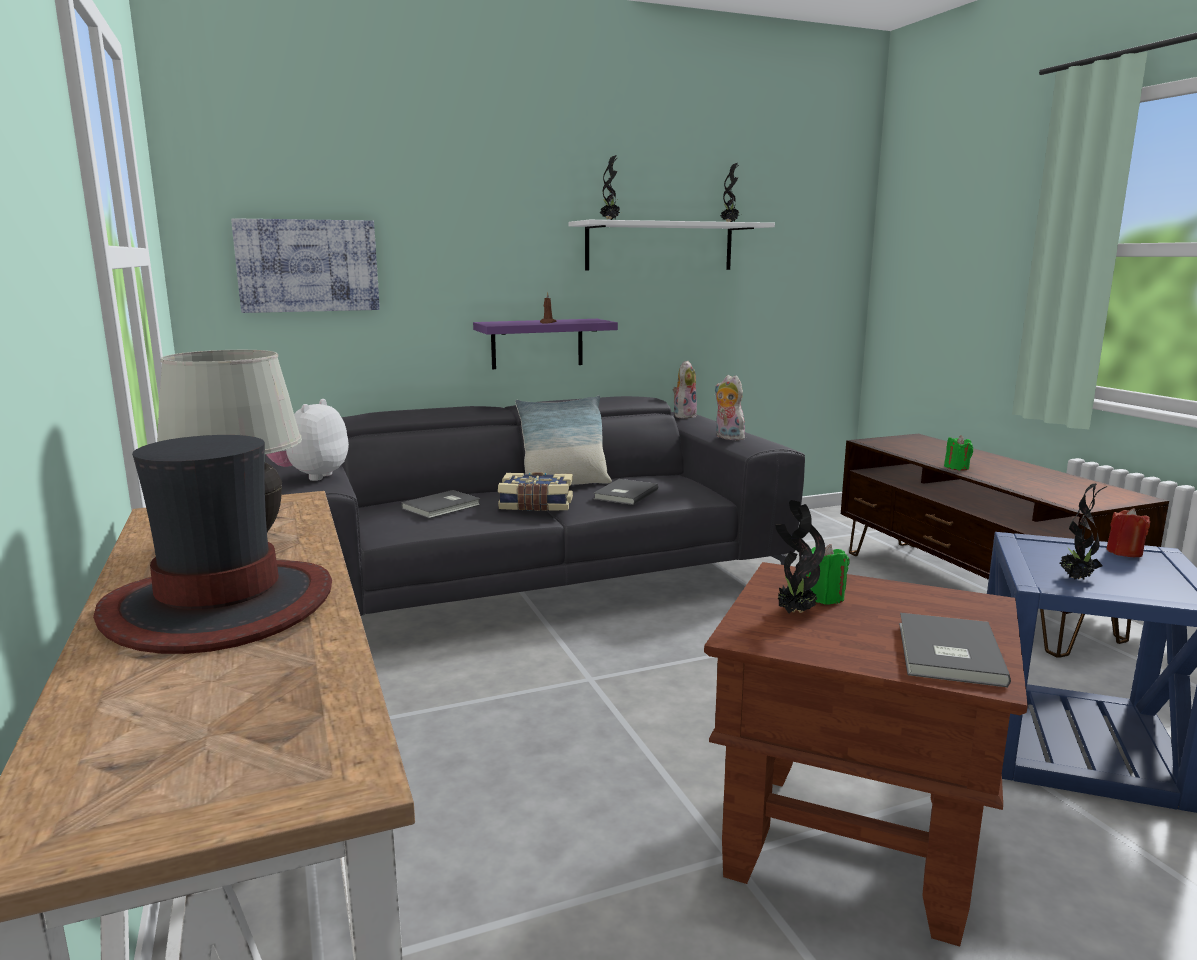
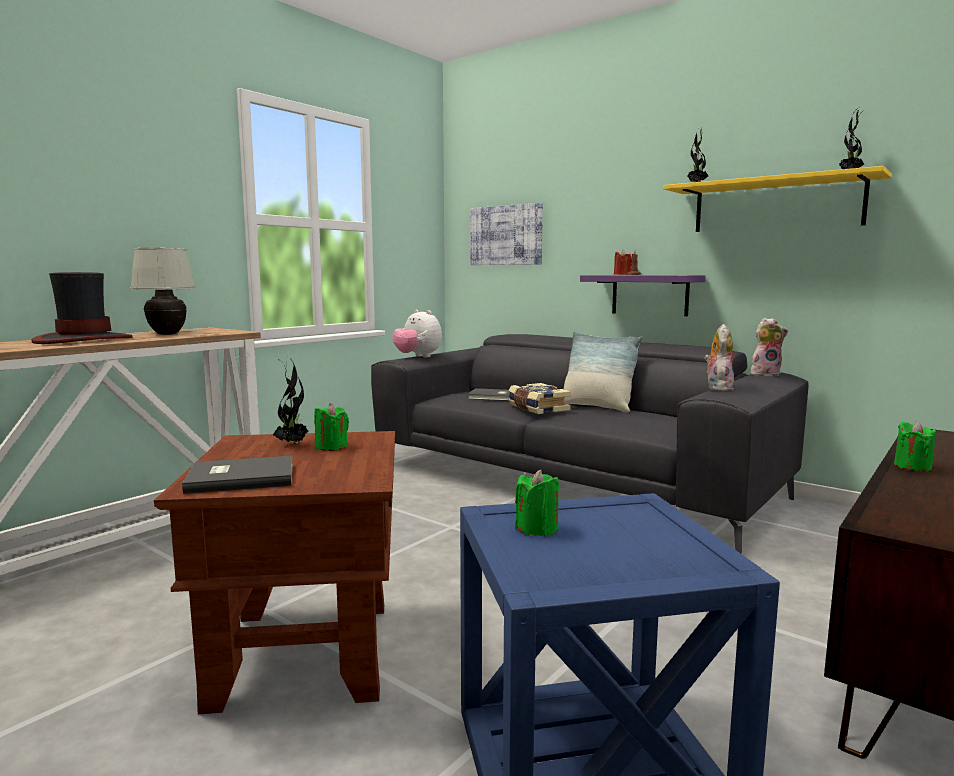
camera: 60 degrees right, 5 degrees down
plush toy [266,399,349,481] -> plush toy turned 120 degrees counterclockwise [392,309,442,357]
white shelf [568,220,775,271] -> yellow shelf [663,166,892,232]
grey book [593,479,658,505] -> none
potted plant [1060,484,1107,580] -> green candle [515,470,559,537]
red candle [1106,508,1150,557] -> red candle moved to [614,250,632,275]

